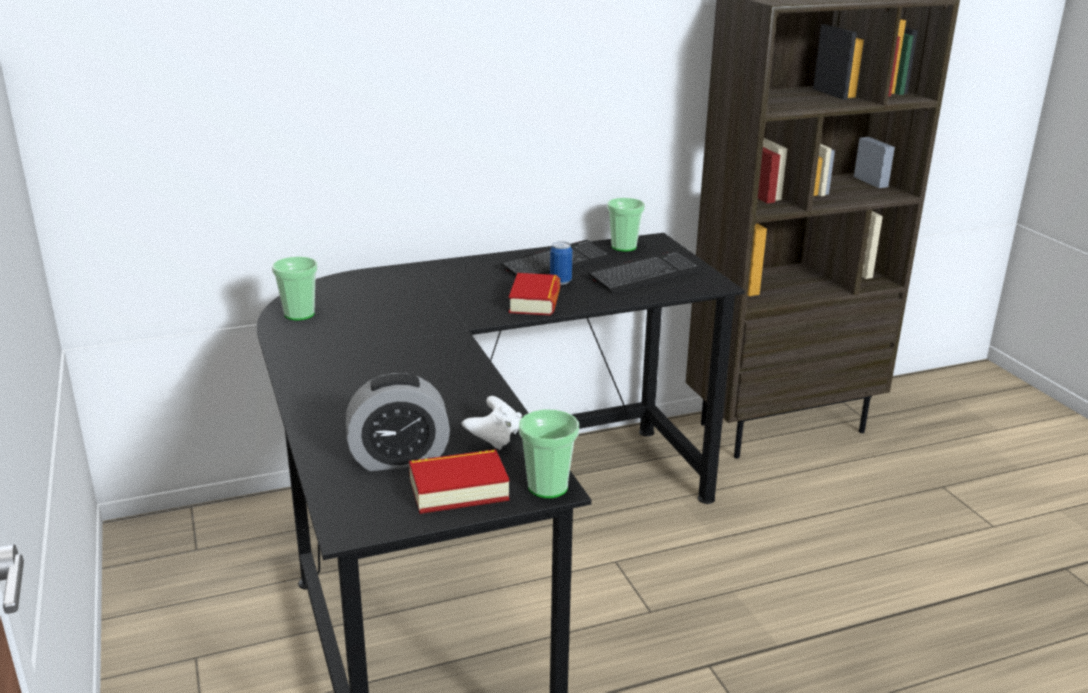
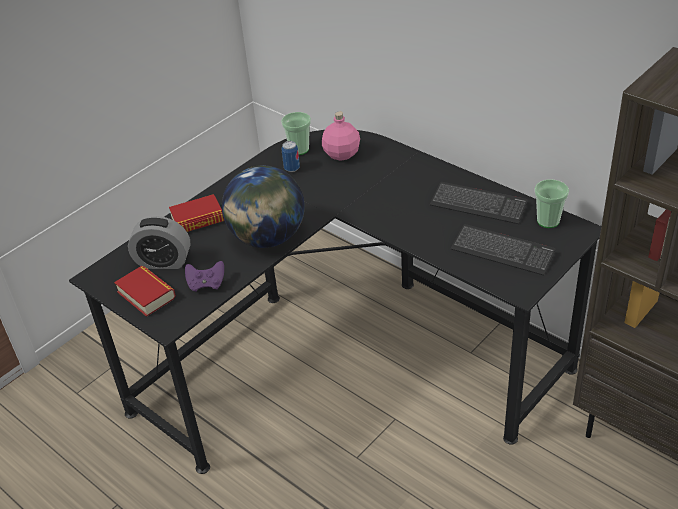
camera: 65 degrees right, 15 degrees up
alarm clock [346,373,450,471] -> alarm clock turned 45 degrees counterclockwise [128,216,190,269]
white game controller [462,396,522,450] -> purple game controller [185,261,224,292]
book [509,273,560,316] -> book moved to [169,194,224,232]
cup [519,409,579,498] -> none
can [550,241,573,285] -> can moved to [282,141,300,172]
none -> globe [222,165,305,248]
none -> pink bottle [322,111,360,161]

